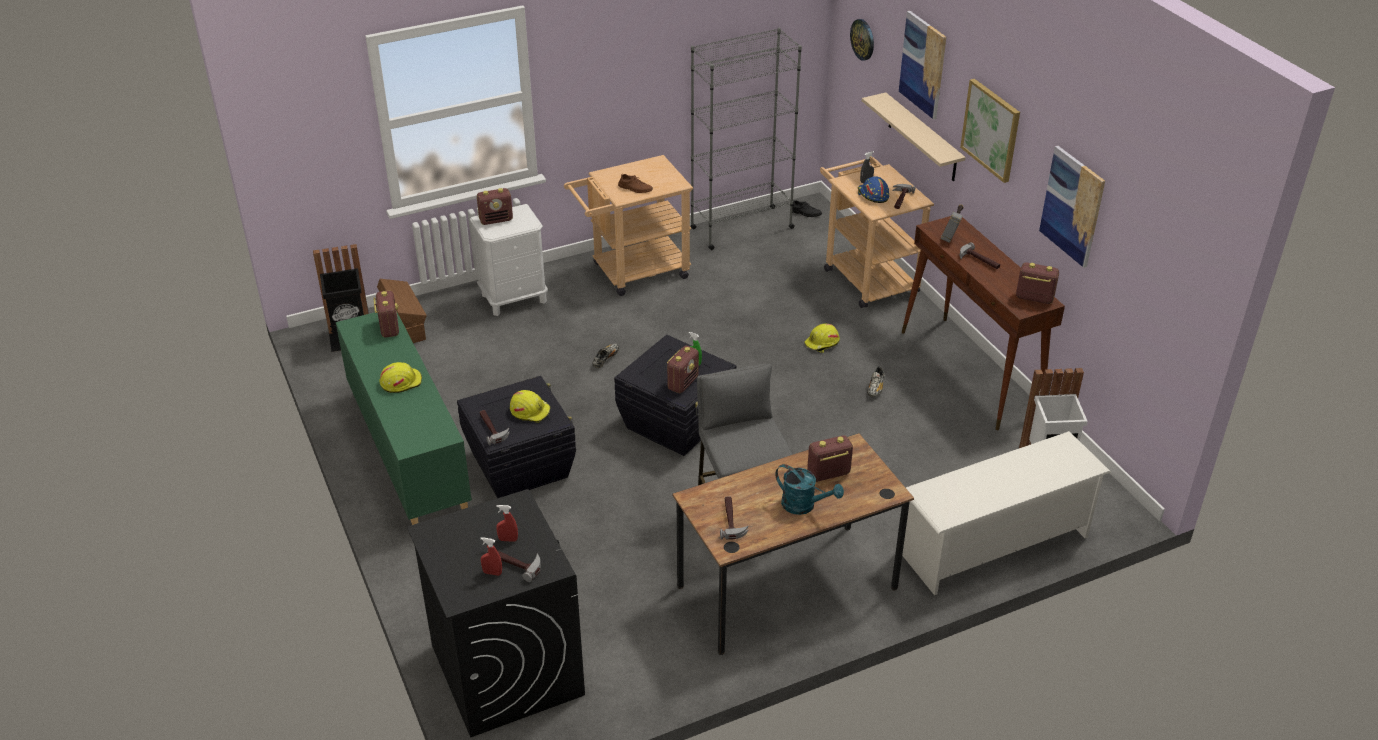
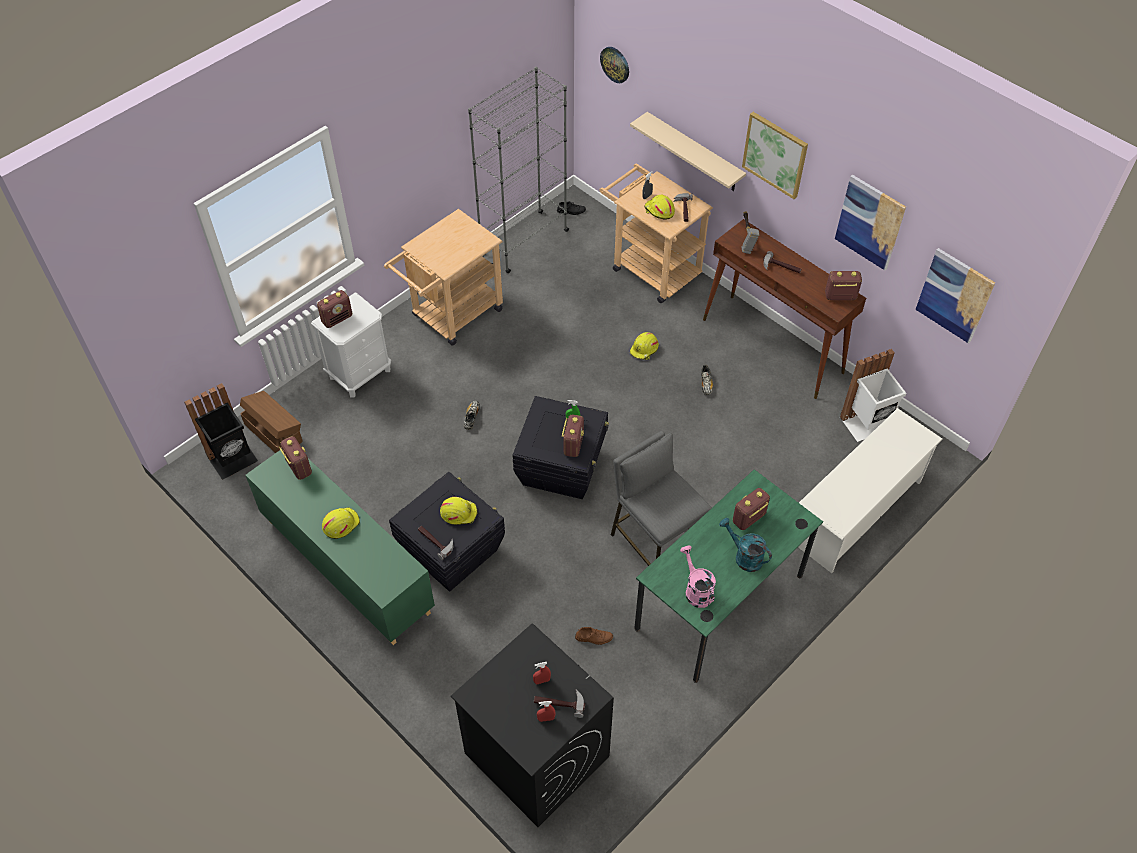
camera: 20 degrees left, 15 degrees up
brown shoe [618,174,653,193] -> brown shoe moved to [575,627,613,645]
brown desk [672,433,914,655] -> green desk [634,469,823,683]
hammer [720,496,748,540] -> pink watering can [680,545,716,608]
turquoise watering can [775,464,844,515] -> turquoise watering can turned 150 degrees counterclockwise [719,518,772,572]
blue hard hat [857,176,889,203] -> yellow hard hat [644,195,675,220]
picture [899,11,946,120] -> picture moved to [915,248,995,344]

